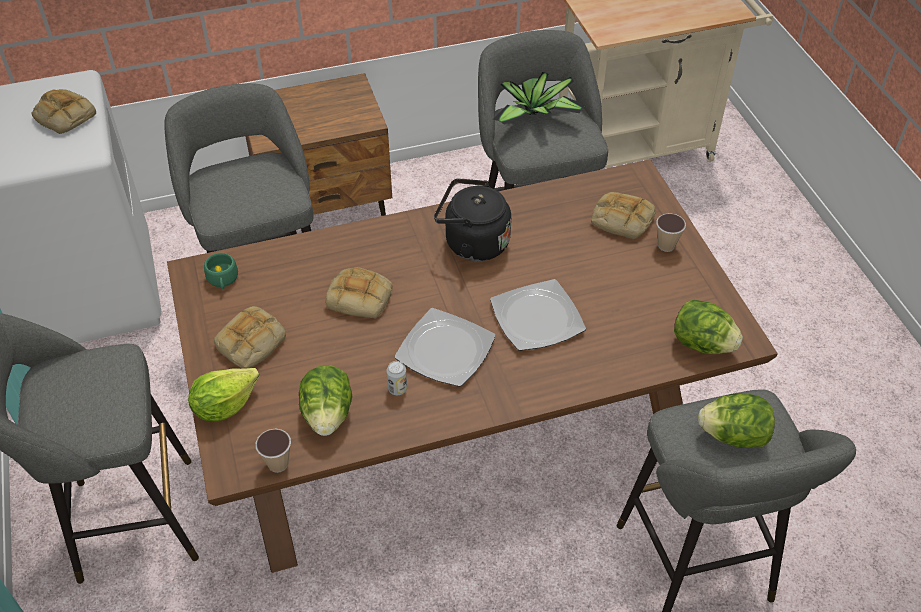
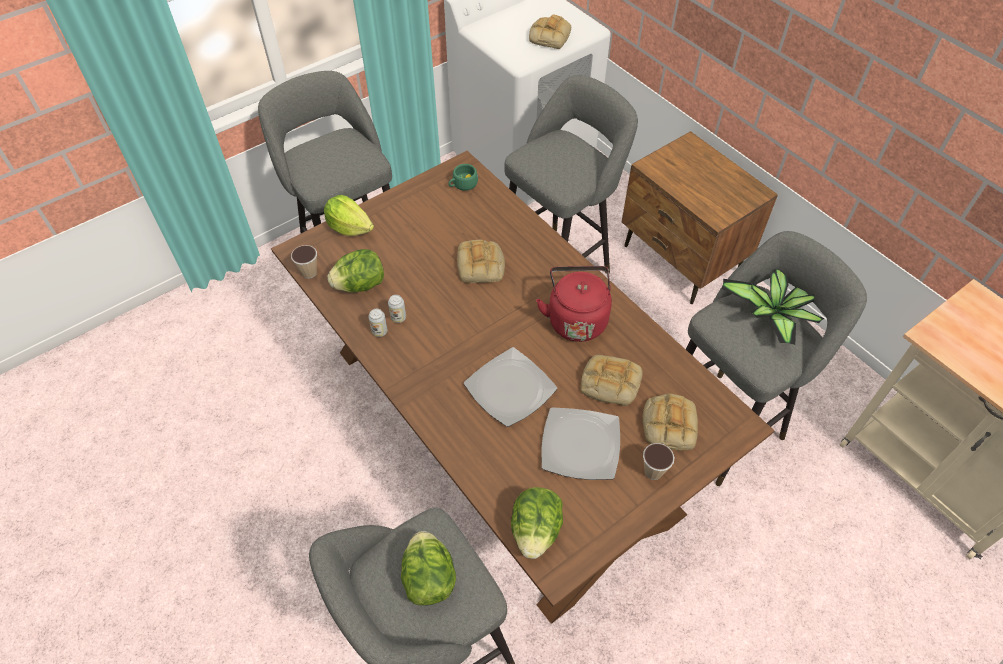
camera: 70 degrees right, 5 degrees up
bread [214,306,286,369] -> bread moved to [581,355,643,406]
plate [395,308,496,387] -> plate moved to [541,407,620,480]
black kettle [434,178,511,261] -> red kettle [536,266,612,342]
none -> can [368,309,388,337]

